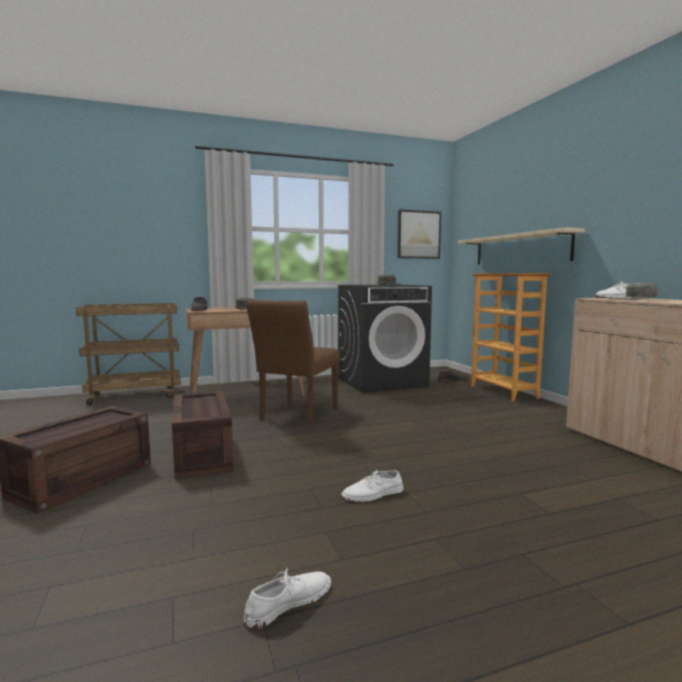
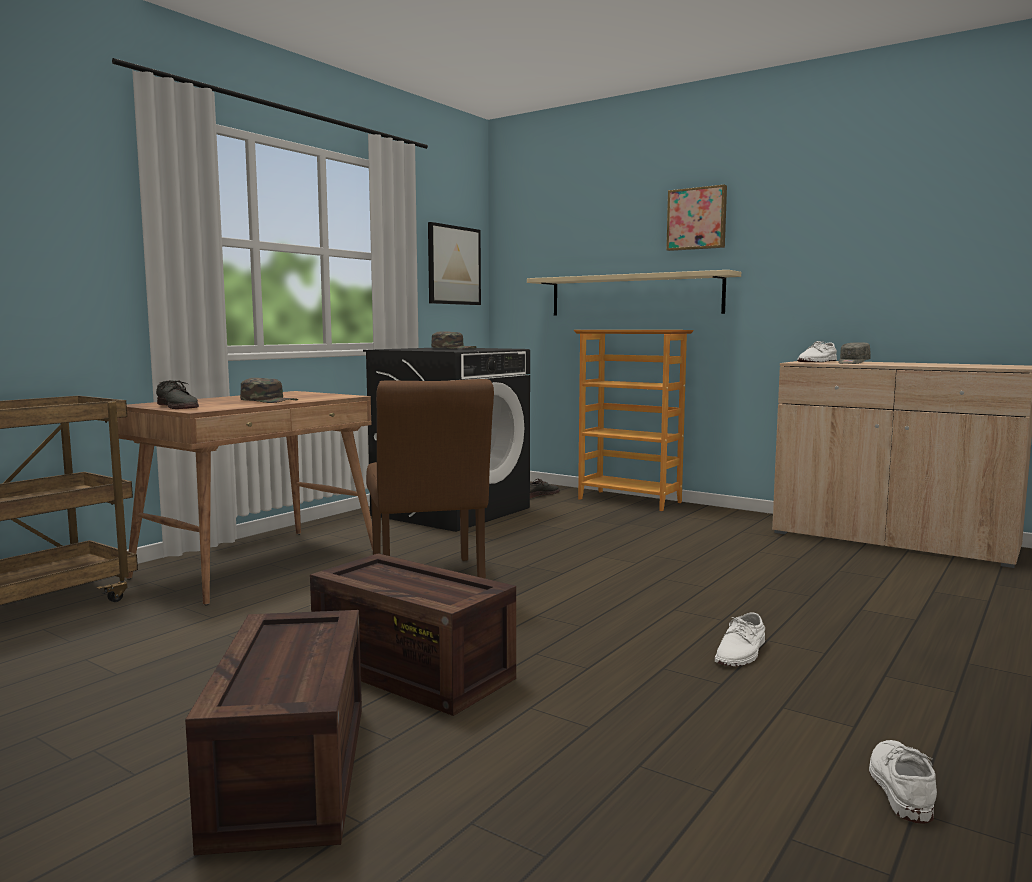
camera: 35 degrees left, 0 degrees up
none -> picture [666,185,727,251]

